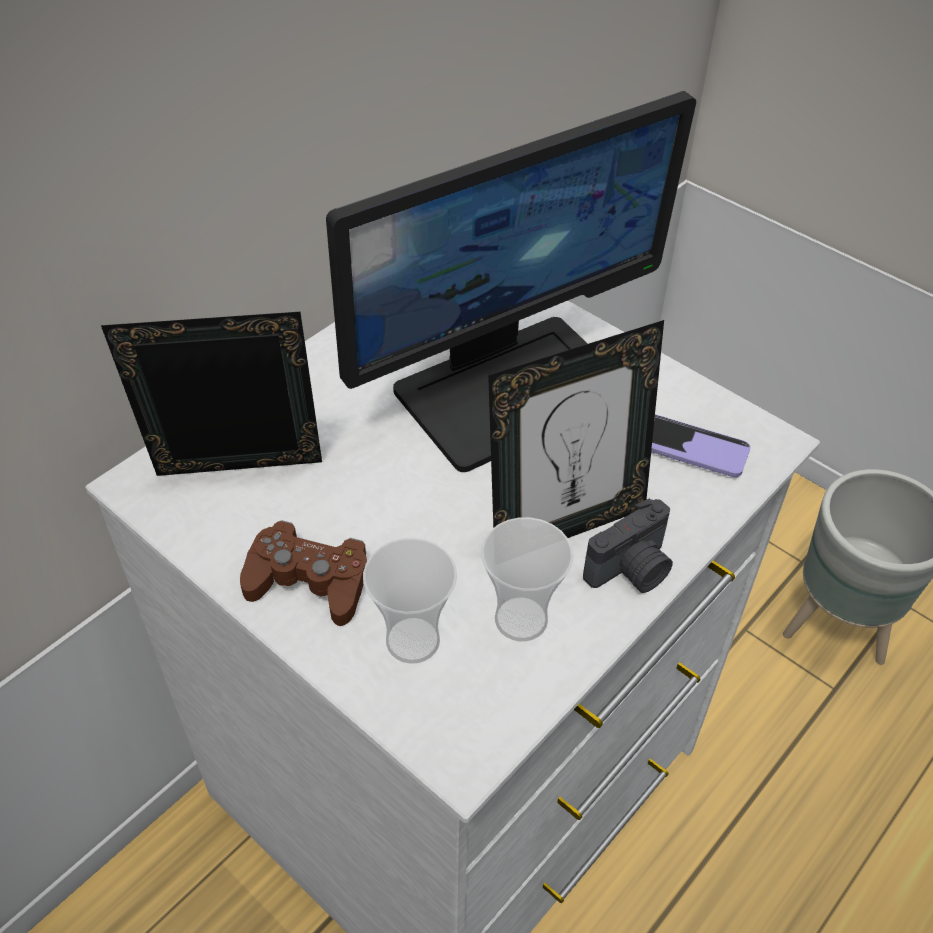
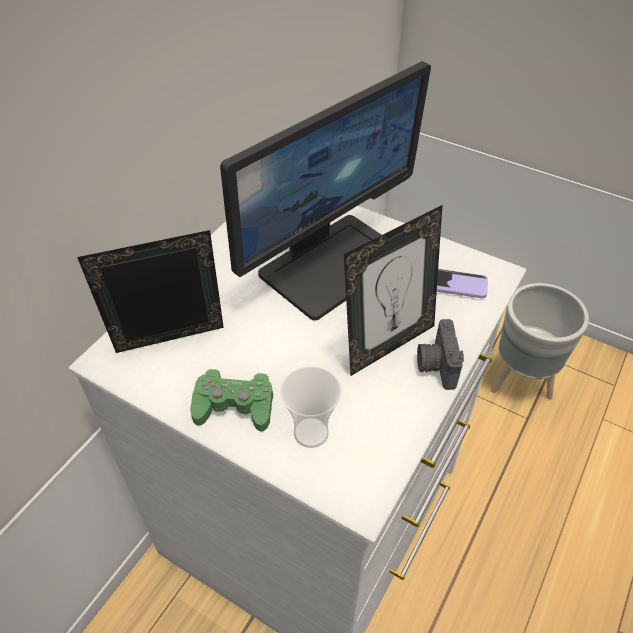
camera: 10 degrees left, 0 degrees up
brown game controller [240,520,367,626] -> green game controller [190,369,273,432]
cup [481,517,574,641] -> none
camera [583,498,673,593] -> camera turned 135 degrees clockwise [417,319,464,390]

